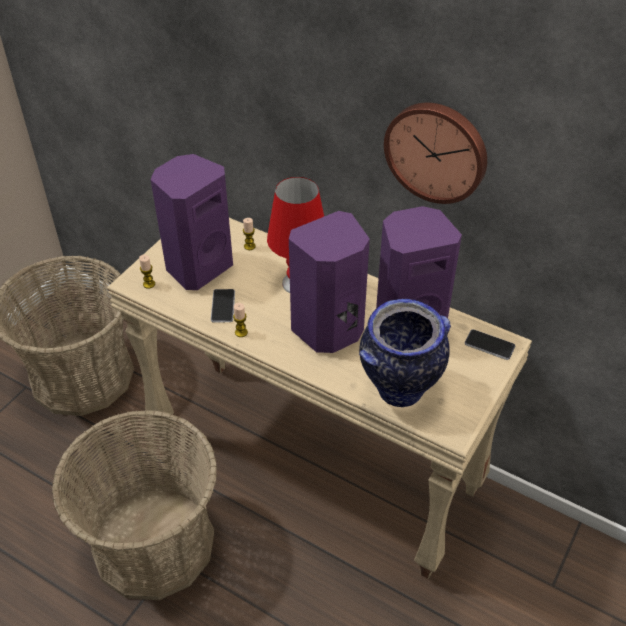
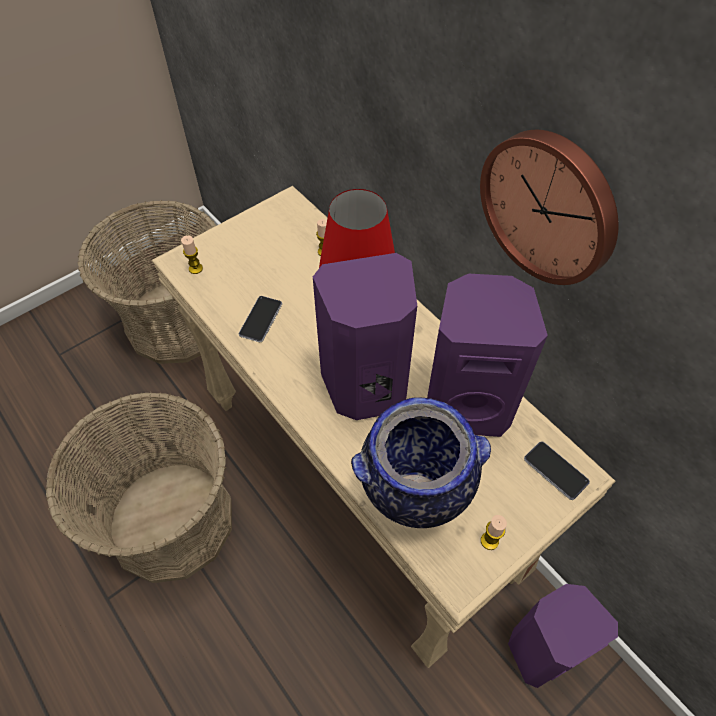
camera: 20 degrees right, 10 degrees up
purple speaker [151,154,233,290] -> purple speaker moved to [508,584,618,688]
candle [233,303,248,337] -> candle moved to [481,515,507,550]

